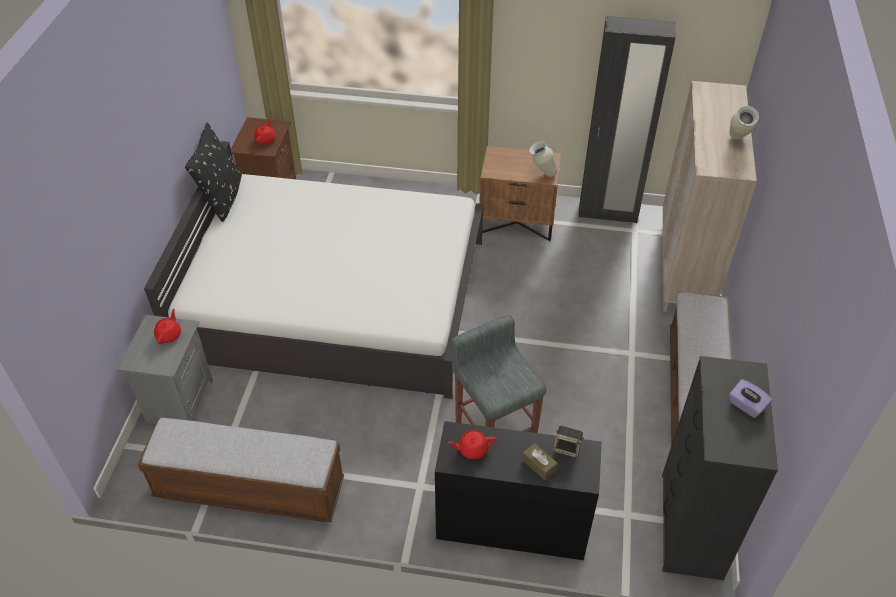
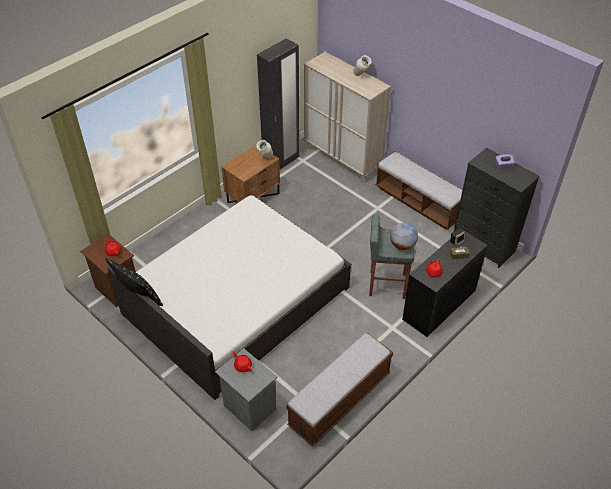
camera: 55 degrees left, 0 degrees up
none -> globe [390,223,418,250]

